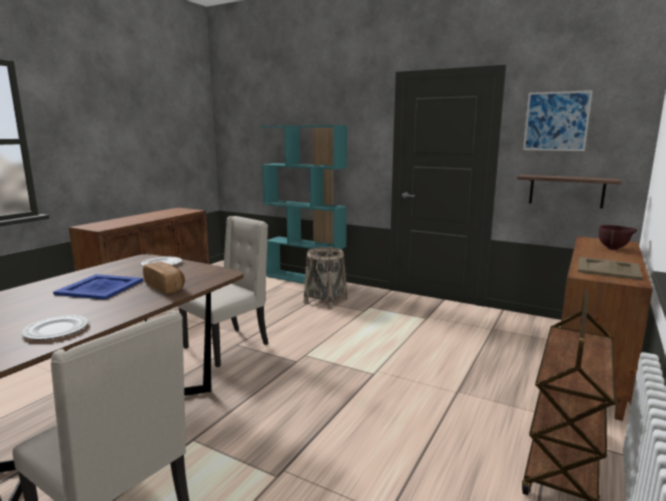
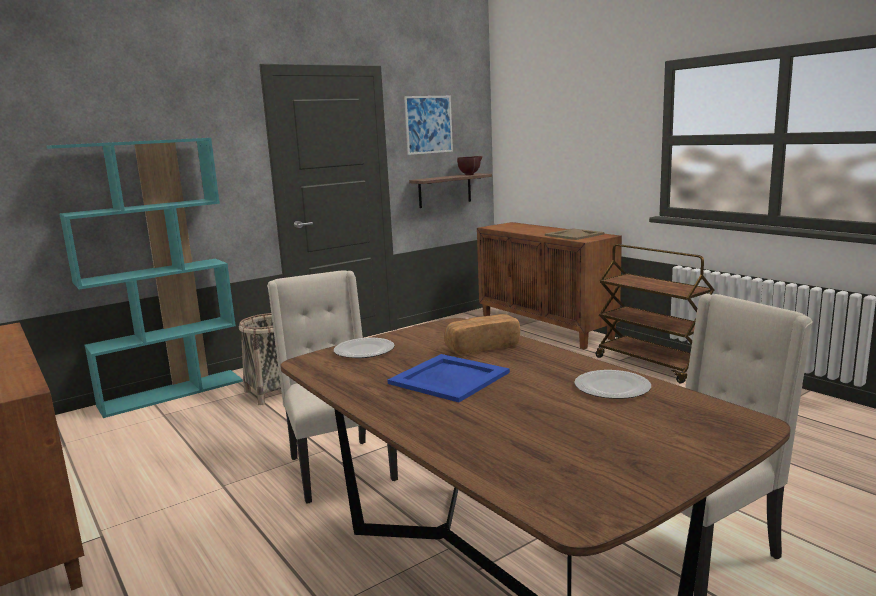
camera: 65 degrees left, 0 degrees up
brown bowl [599,225,637,250] -> brown bowl moved to [457,156,482,175]

